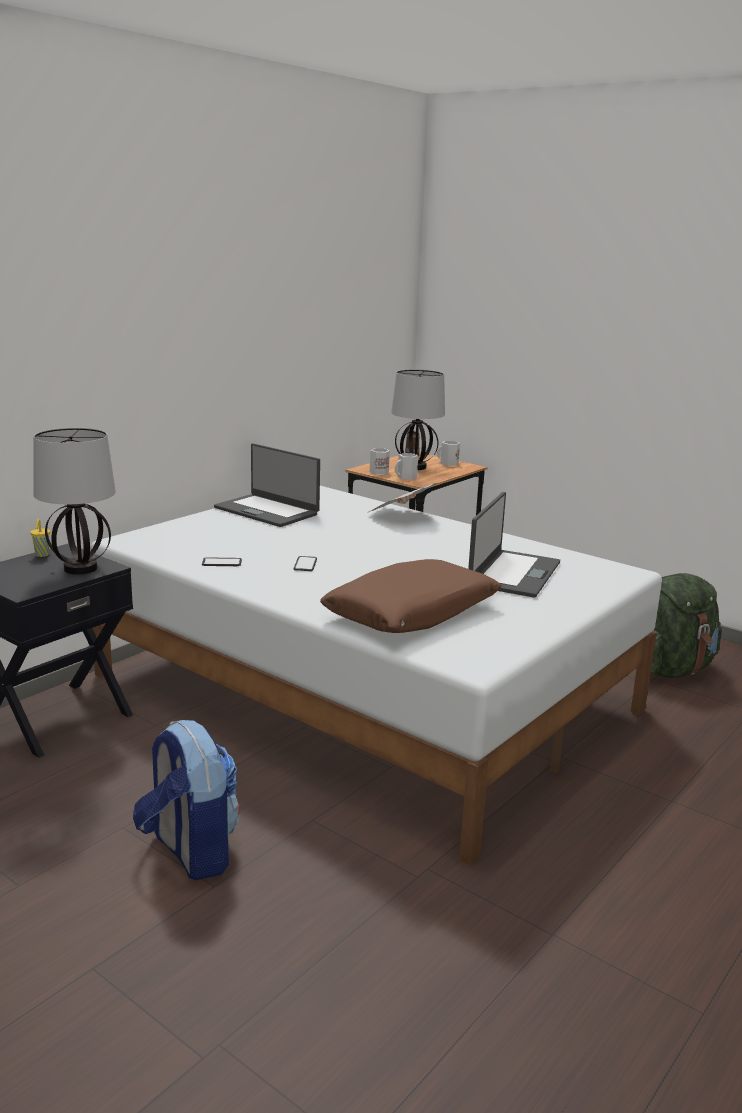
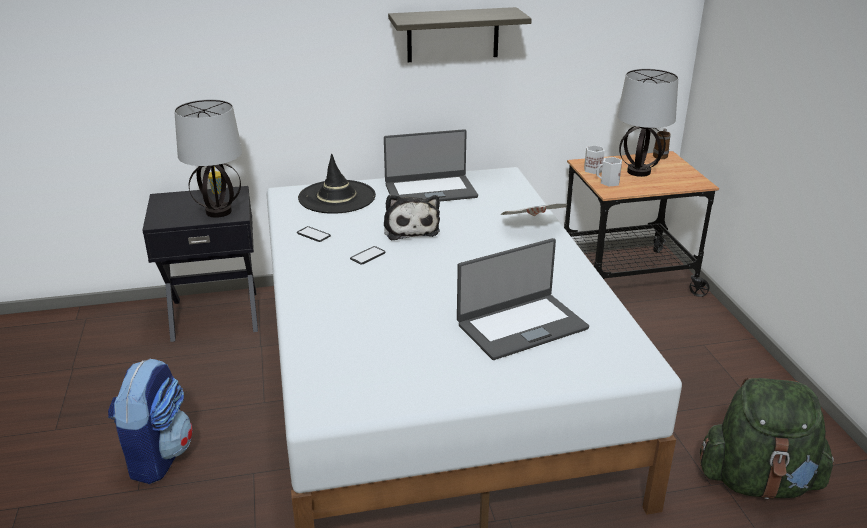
camera: 40 degrees right, 10 degrees up
laptop [214,443,320,527] -> laptop turned 90 degrees counterclockwise [384,129,478,201]
brown pillow [320,559,502,633] -> none
white mug [437,441,460,466] -> none
none -> black hat [298,154,376,214]
none -> plush toy [384,195,440,240]
none -> shelf [388,7,532,62]

